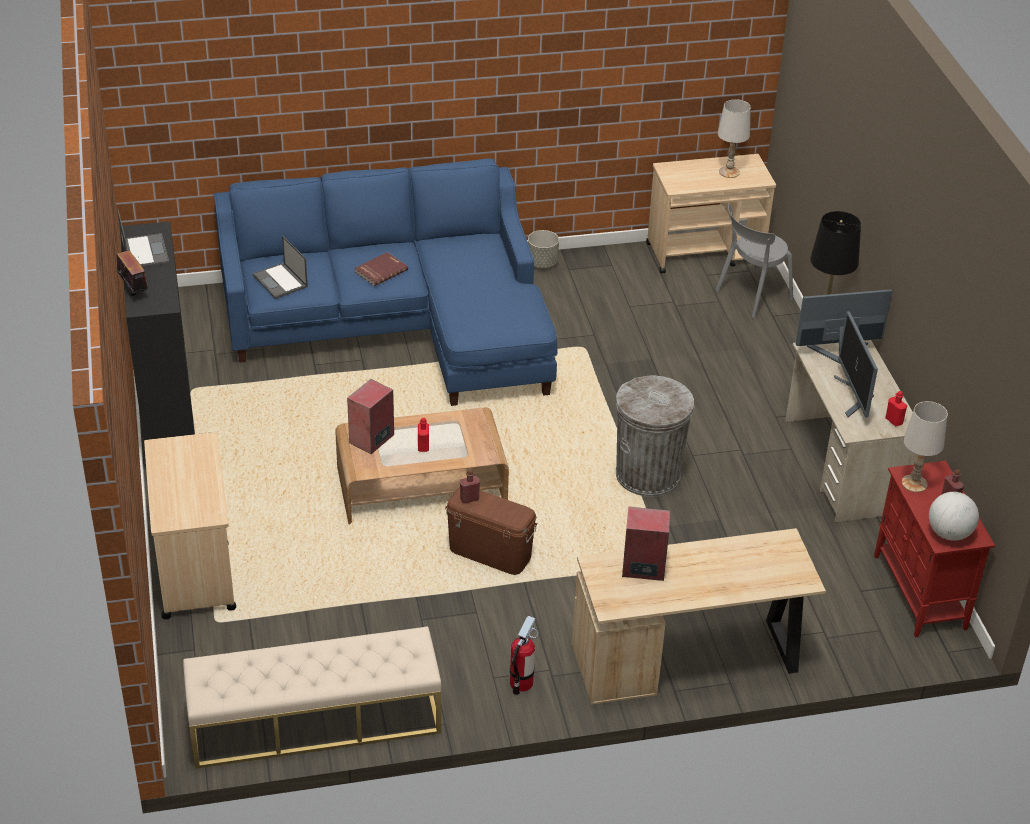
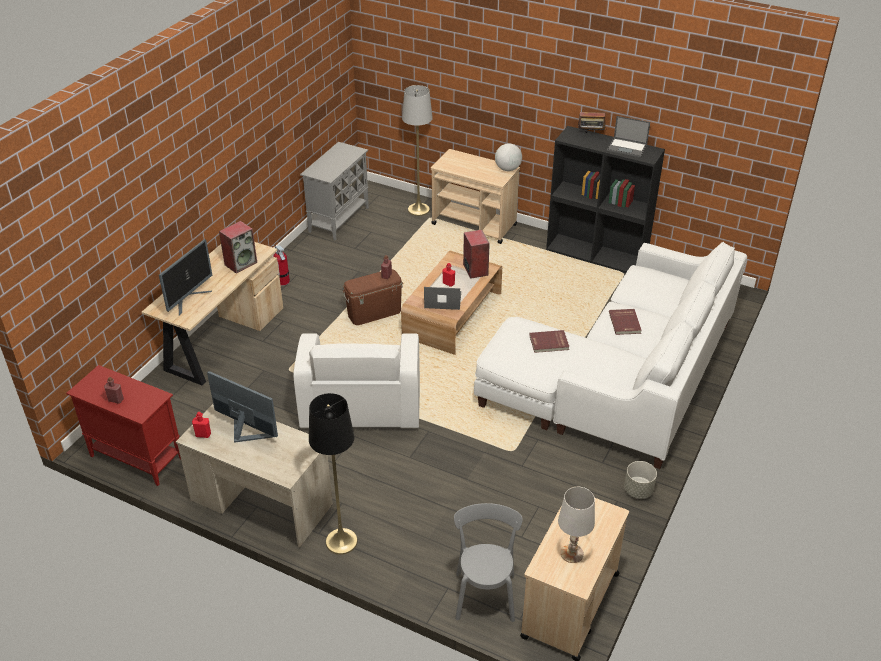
camera: 130 degrees right, 0 degrees up
beige bench [183,626,441,769] -> grey cabinet [300,142,369,240]
blue sofa [214,159,558,406] -> white sofa [474,242,747,469]
laptop [252,236,308,299] -> laptop moved to [424,287,461,310]
grey trash can [616,375,694,497] -> white armchair [293,333,420,428]
monitor [796,289,892,363] -> monitor moved to [159,239,212,316]
white table lamp [902,401,948,492] -> none
globe [929,492,979,541] -> globe moved to [495,143,522,171]
none -> grey floor lamp [402,85,433,216]
none -> red book [529,330,569,353]

